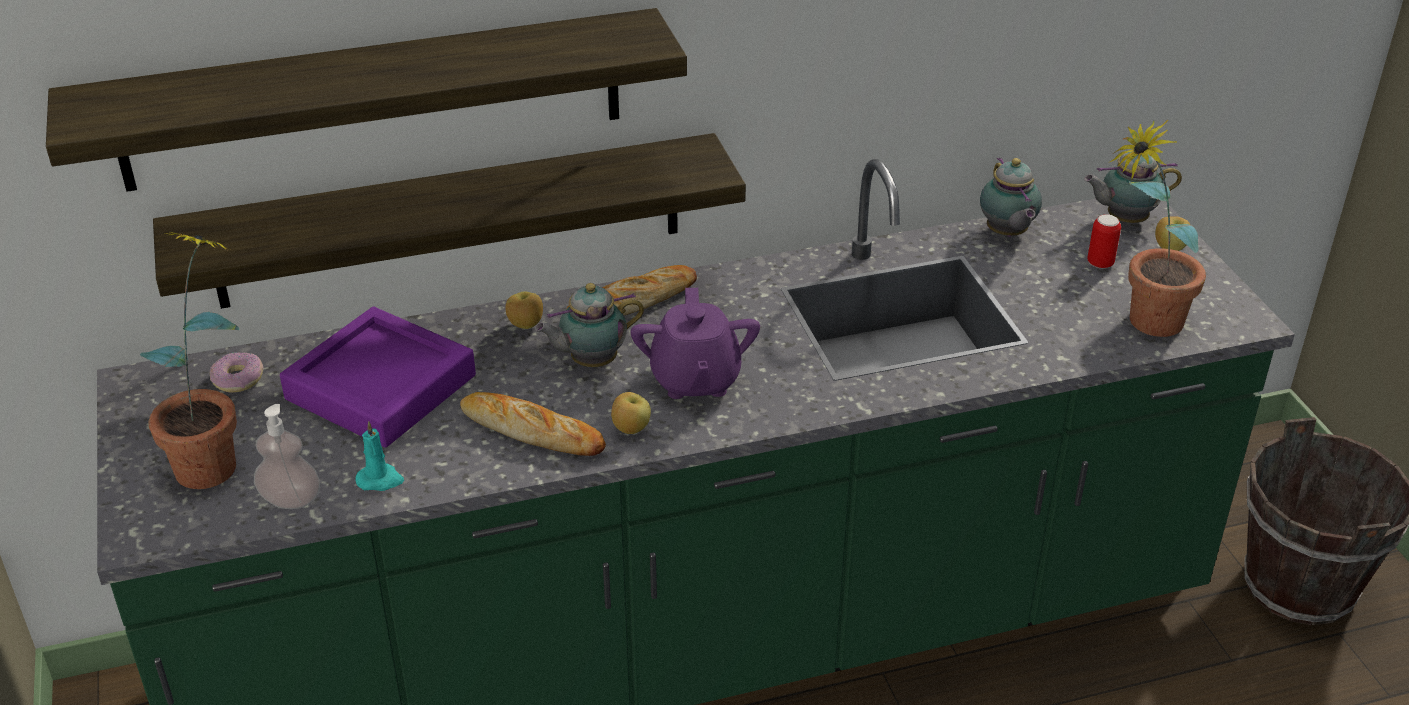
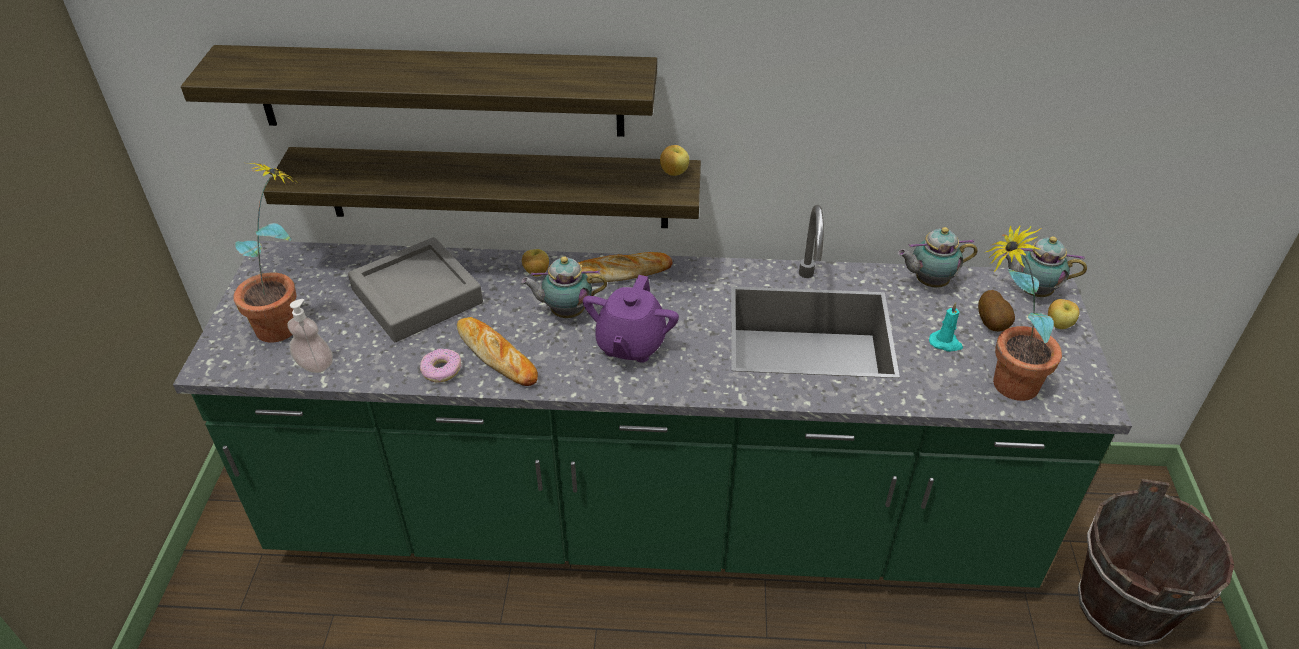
camera: 20 degrees right, 5 degrees up
donut [210,352,264,393] -> donut moved to [420,348,462,383]
purple tray [280,307,476,448] -> grey tray [348,237,483,342]
turquoise candle [356,421,404,491] -> turquoise candle moved to [929,302,963,352]
apple [611,392,651,434] -> apple moved to [660,145,689,176]
teapot [980,158,1042,237] -> teapot turned 75 degrees clockwise [898,227,978,287]
can [1087,214,1121,269] -> potato [978,290,1015,332]

